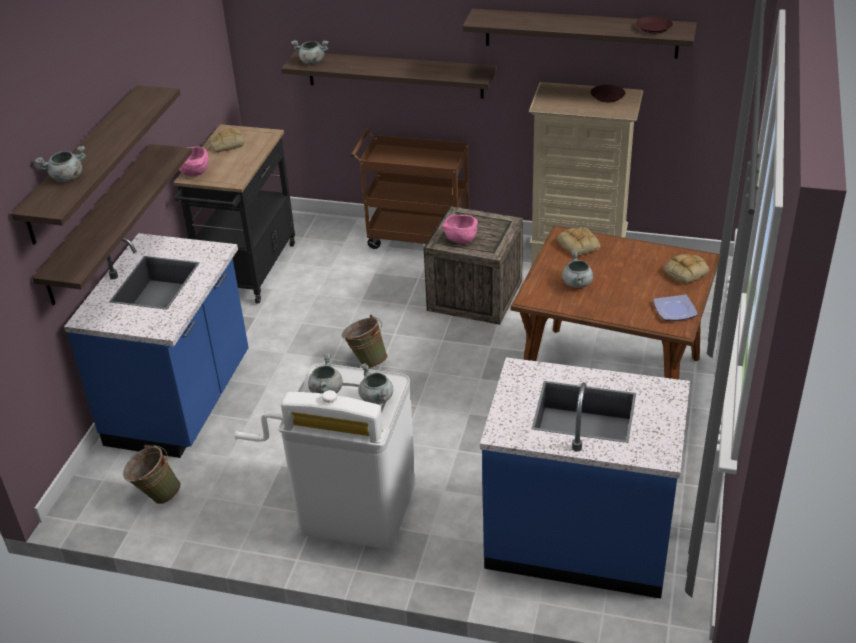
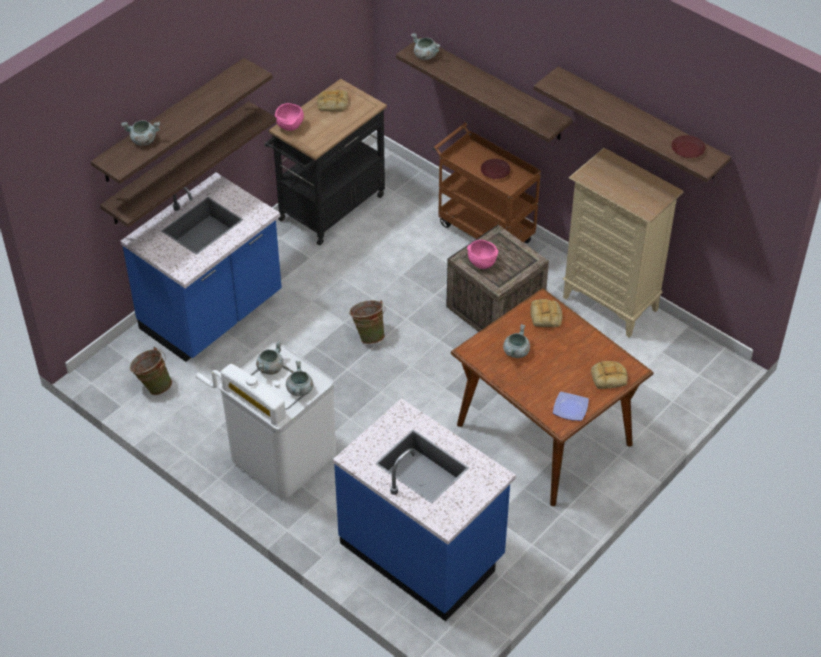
camera: 25 degrees right, 10 degrees up
brown plate [591,85,625,102] -> brown plate moved to [481,159,511,179]

